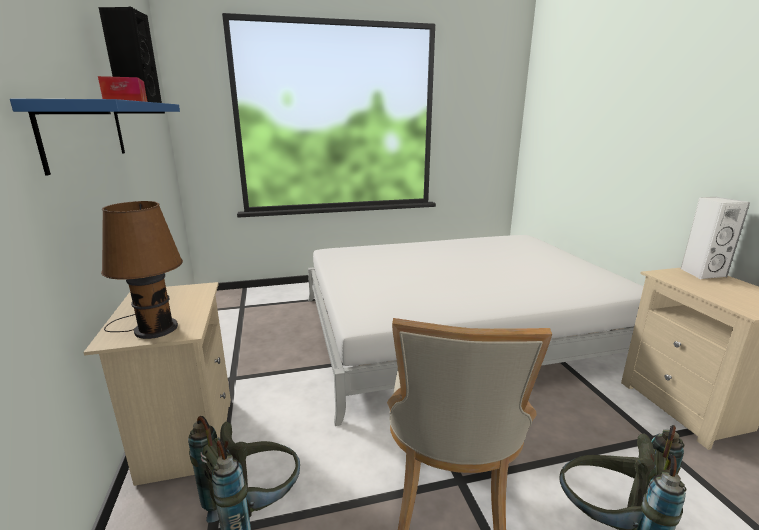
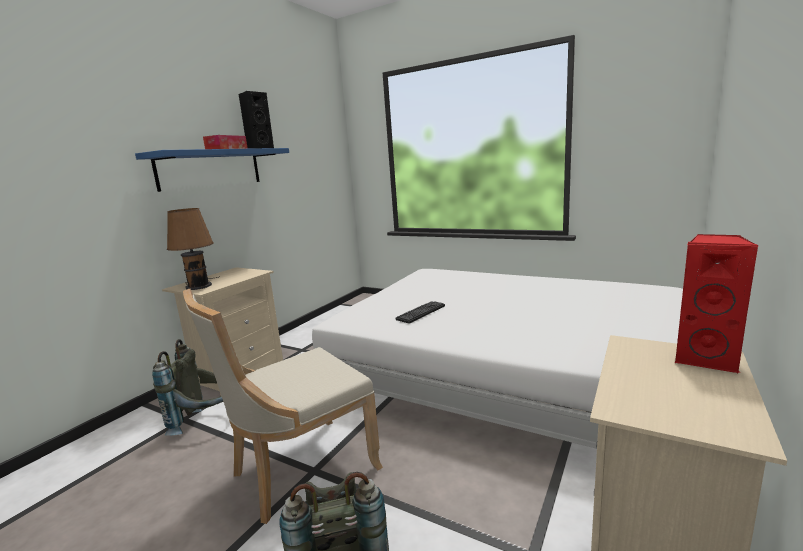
camera: 45 degrees right, 5 degrees down
white speaker [681,197,750,279] -> red speaker [674,234,758,374]
none -> keyboard [396,301,445,323]

